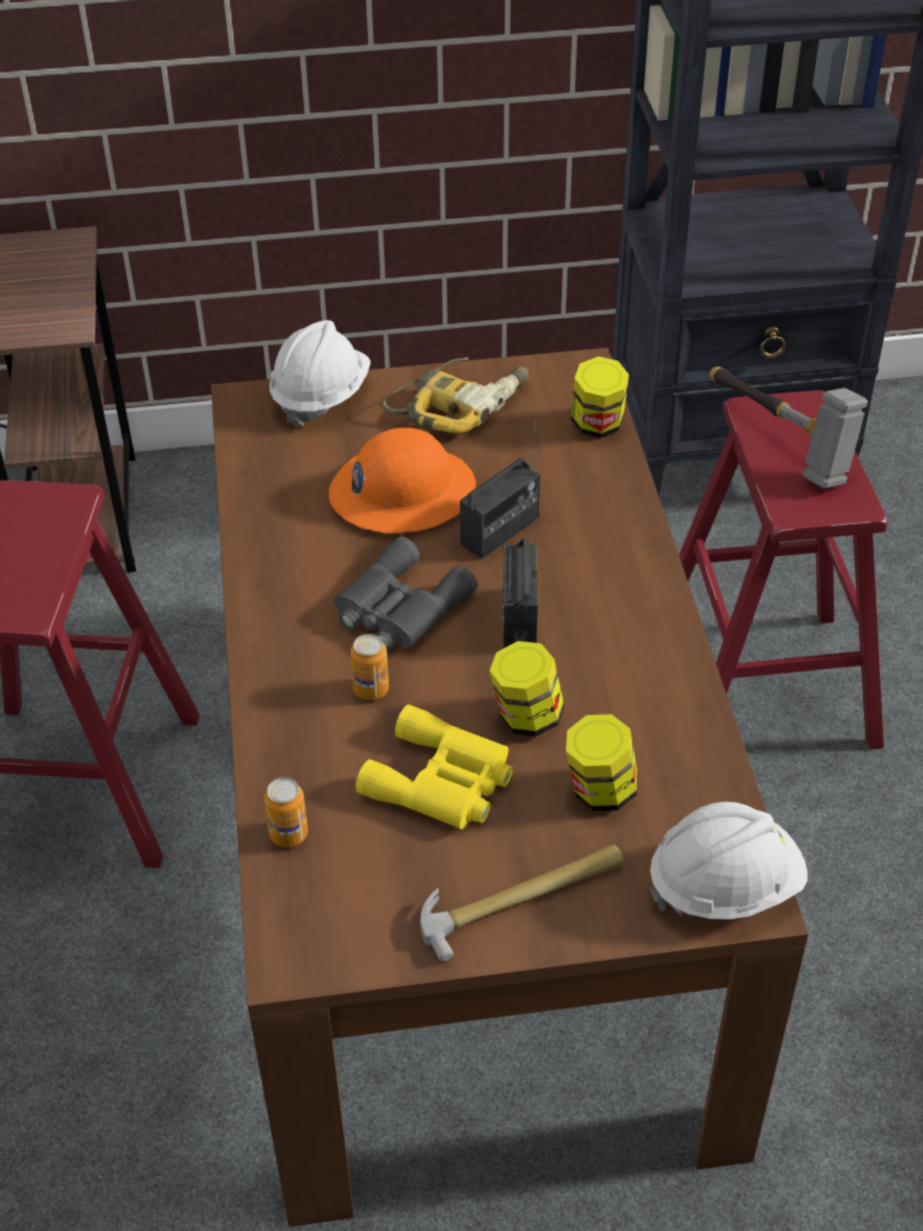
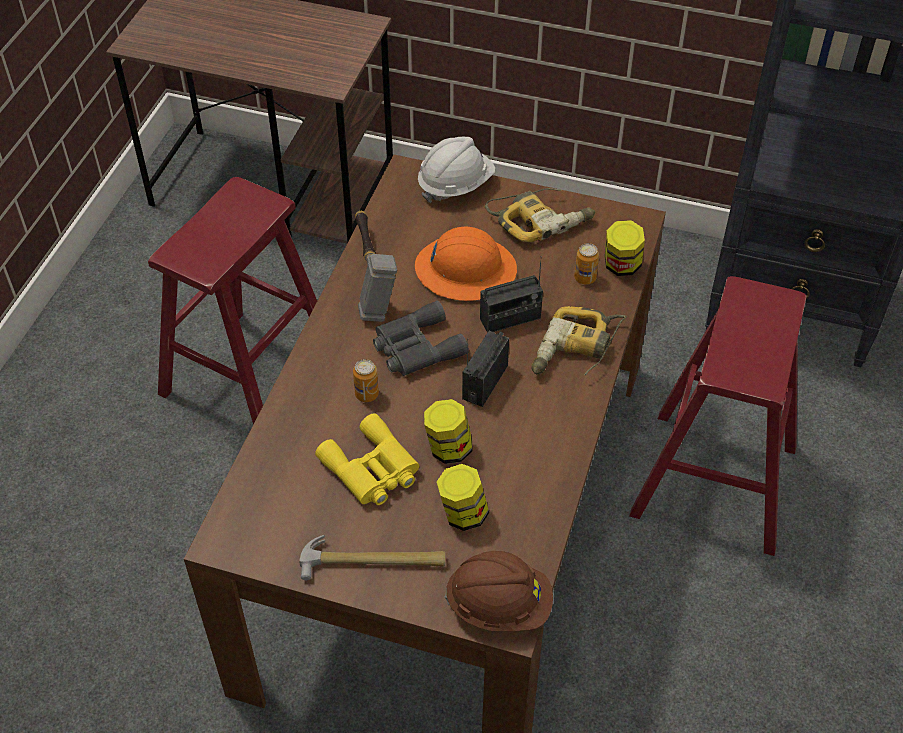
camera: 25 degrees right, 5 degrees up
can [264,778,308,847] -> can moved to [574,243,599,285]
white hard hat [649,802,808,920] -> brown hard hat [444,551,553,631]
hammer [710,367,868,489] -> hammer moved to [355,210,397,322]
none -> power drill [531,306,627,375]

